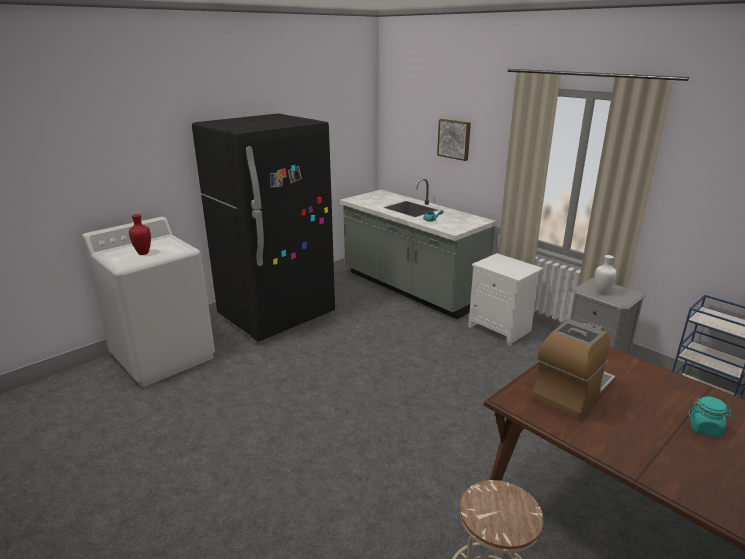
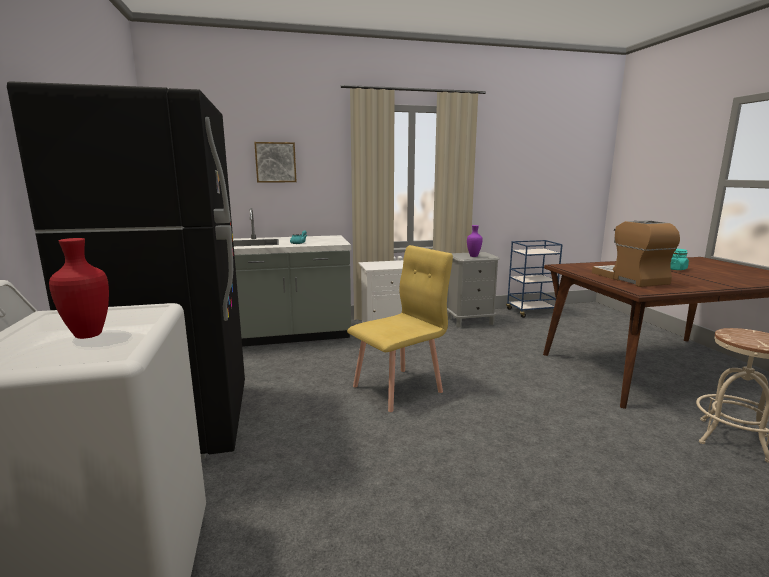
camera: 60 degrees left, 10 degrees down
white vase [595,255,617,295] -> purple vase [467,225,482,257]
none -> yellow chair [347,245,453,412]

